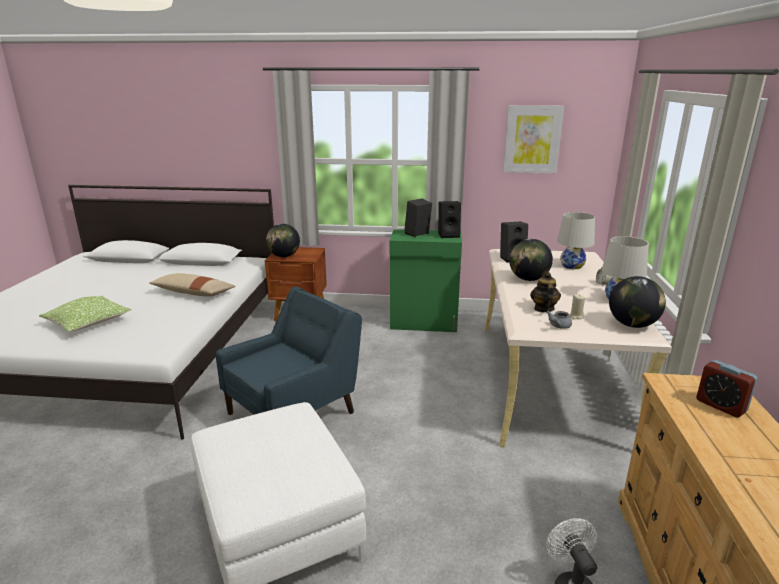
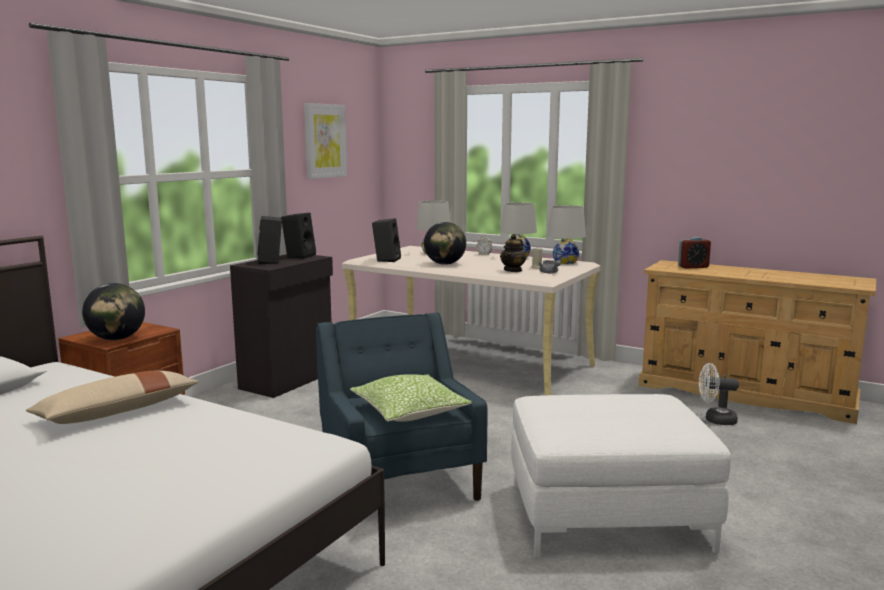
camera: 65 degrees left, 10 degrees down
pillow [39,296,131,332] -> pillow moved to [350,374,472,422]
green cabinet [390,229,462,332] -> black cabinet [230,254,333,398]
teapot [530,272,561,312] -> teapot turned 90 degrees counterclockwise [500,234,526,272]
globe [609,276,666,328] -> white table lamp [547,205,586,264]

